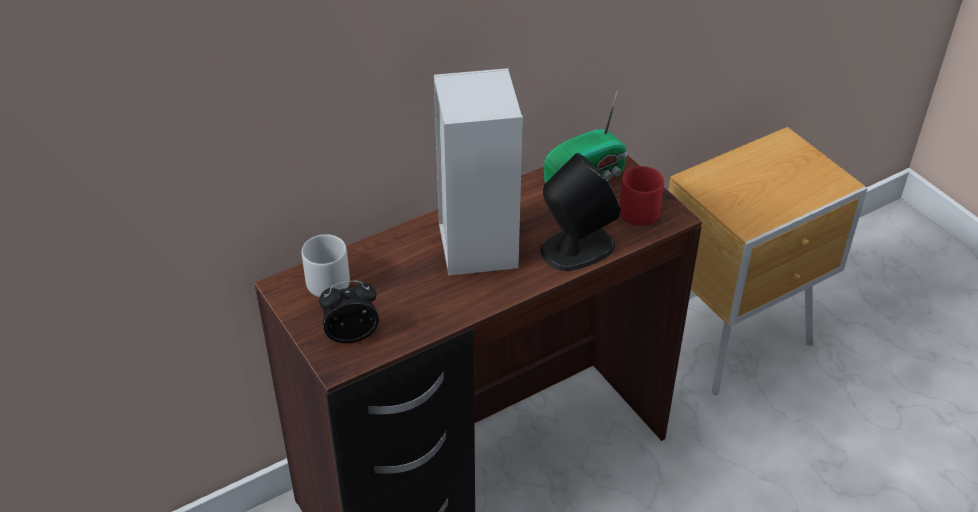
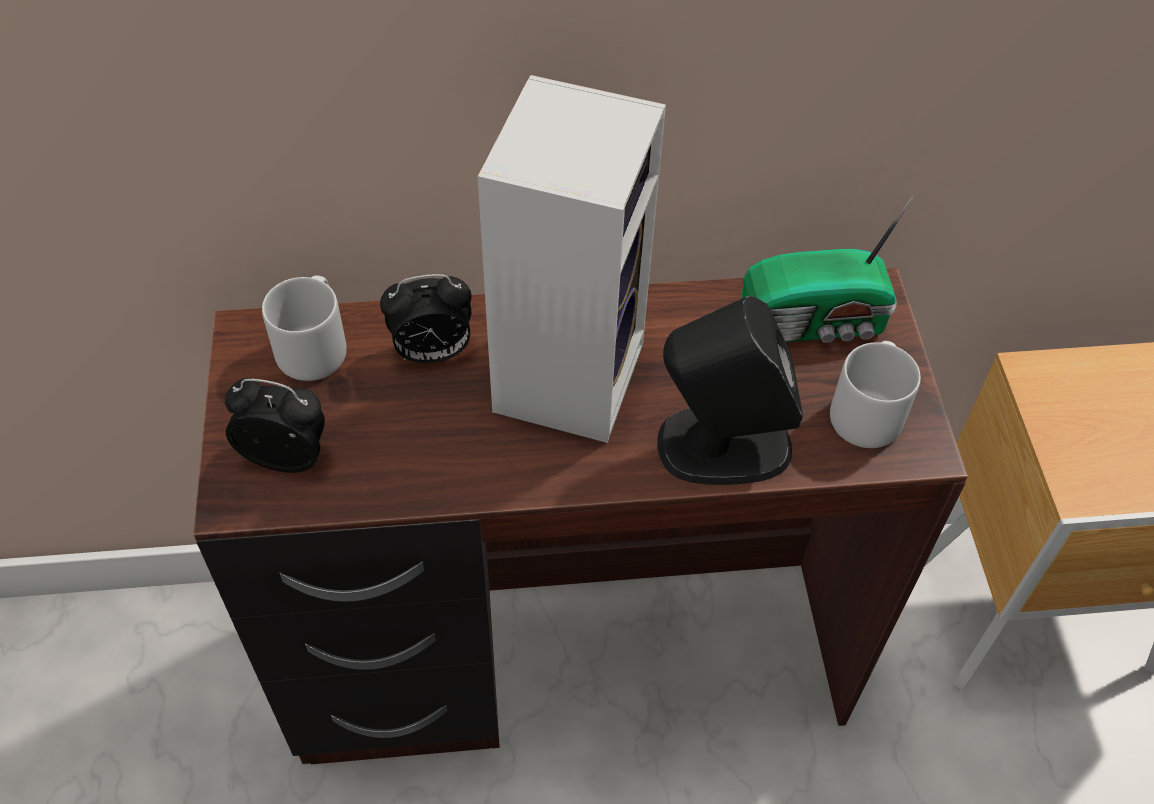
camera: 25 degrees right, 10 degrees up
red mug [619,166,664,226] -> grey mug [830,341,921,448]
none -> alarm clock [380,274,472,363]

